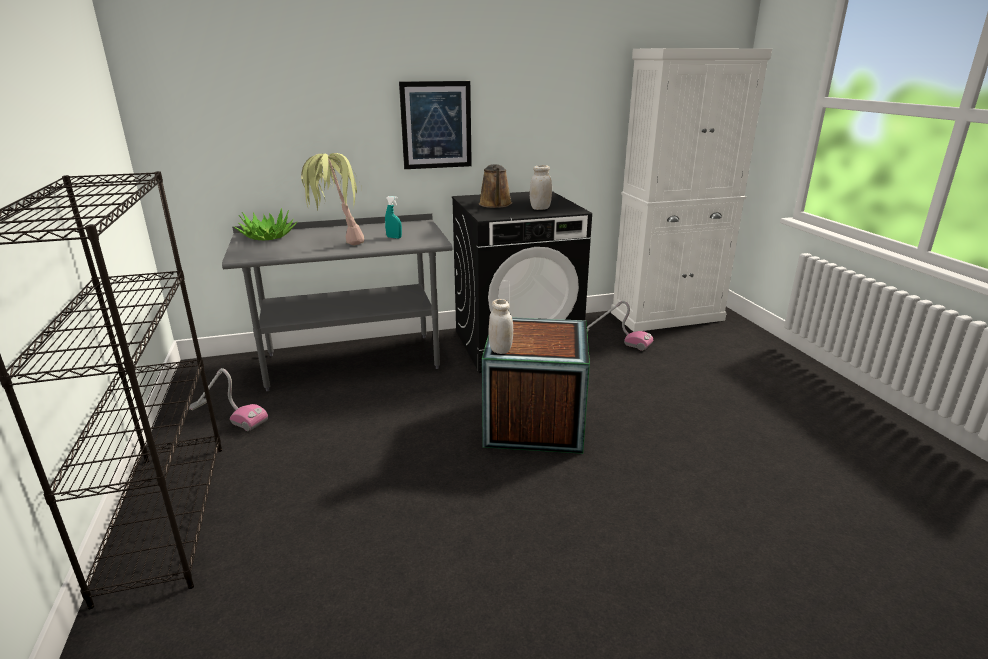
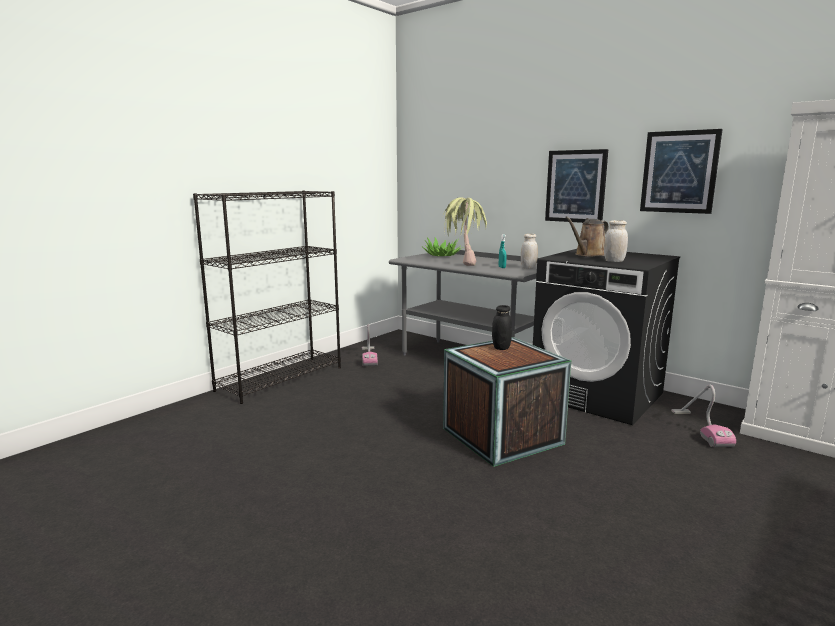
camera: 55 degrees right, 10 degrees down
white jar [488,299,513,354] -> white jar moved to [521,234,538,269]
none -> black jar [492,305,512,350]
none -> picture [640,129,723,214]

